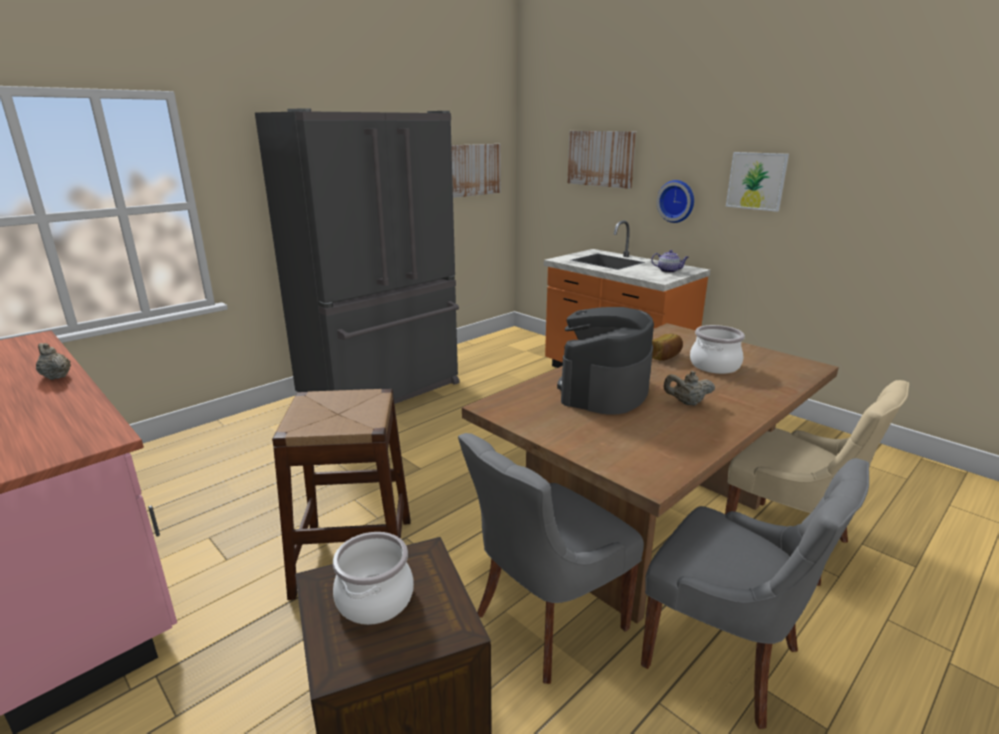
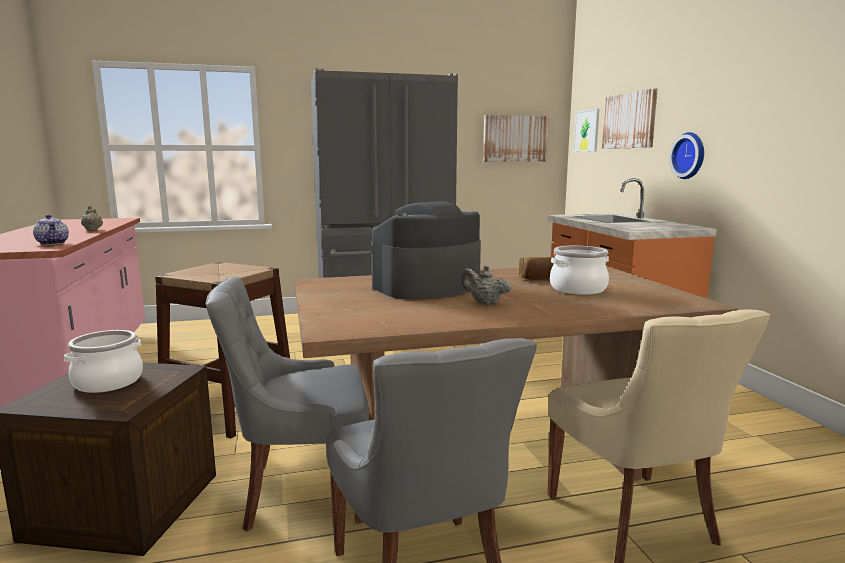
camera: 30 degrees right, 10 degrees down
teapot [651,250,689,273] -> teapot moved to [33,215,69,245]
picture [726,152,789,212] -> picture moved to [574,109,599,152]

